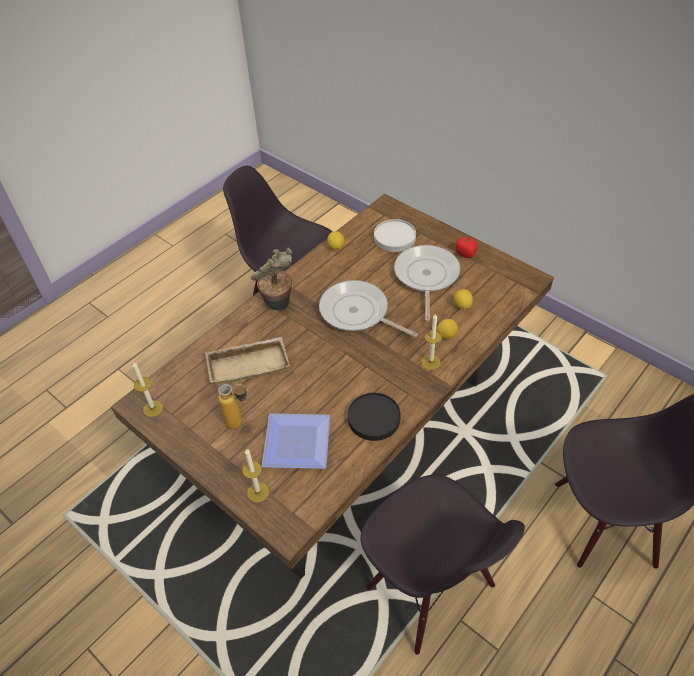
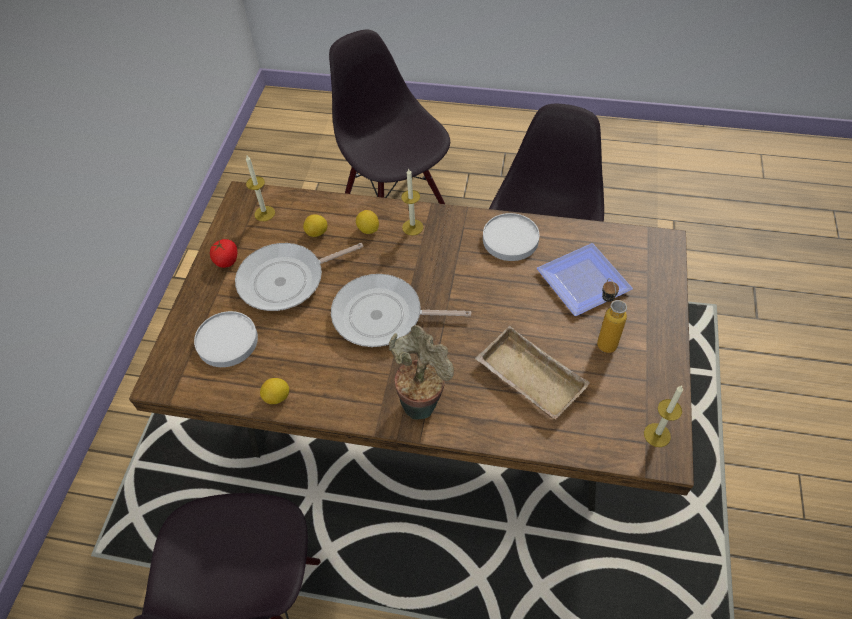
camera: 120 degrees left, 5 degrees up
candle [242,448,269,503] -> candle moved to [246,155,275,221]
frying pan [319,280,418,337] -> frying pan turned 90 degrees clockwise [331,274,471,347]
black plate [348,393,401,441] -> white plate [483,213,539,261]

